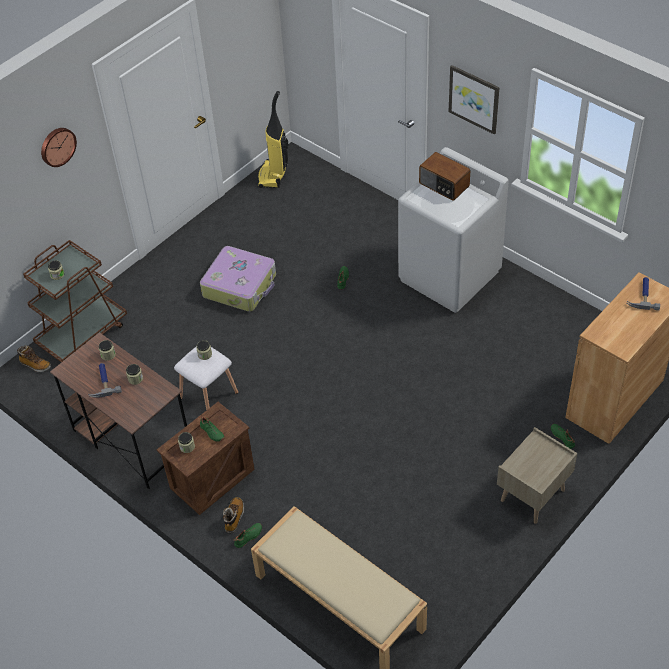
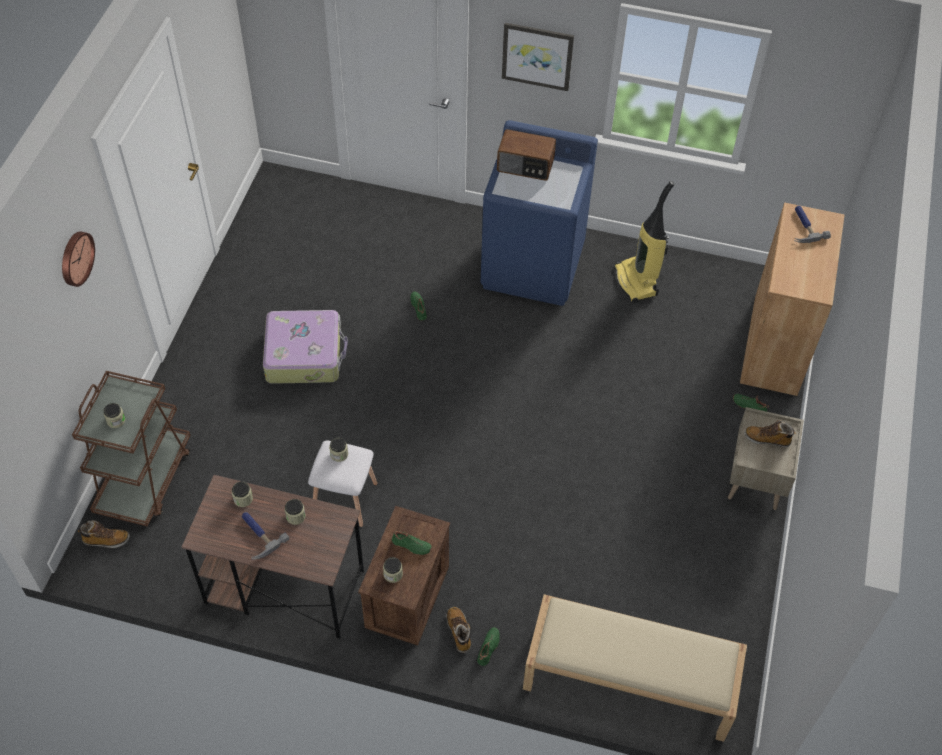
camera: 30 degrees left, 5 degrees up
vacuum cleaner [258,91,289,188] -> vacuum cleaner moved to [614,181,674,303]
white washing machine [398,147,509,313] -> blue washing machine [481,120,598,306]
none -> boot [744,420,796,448]

